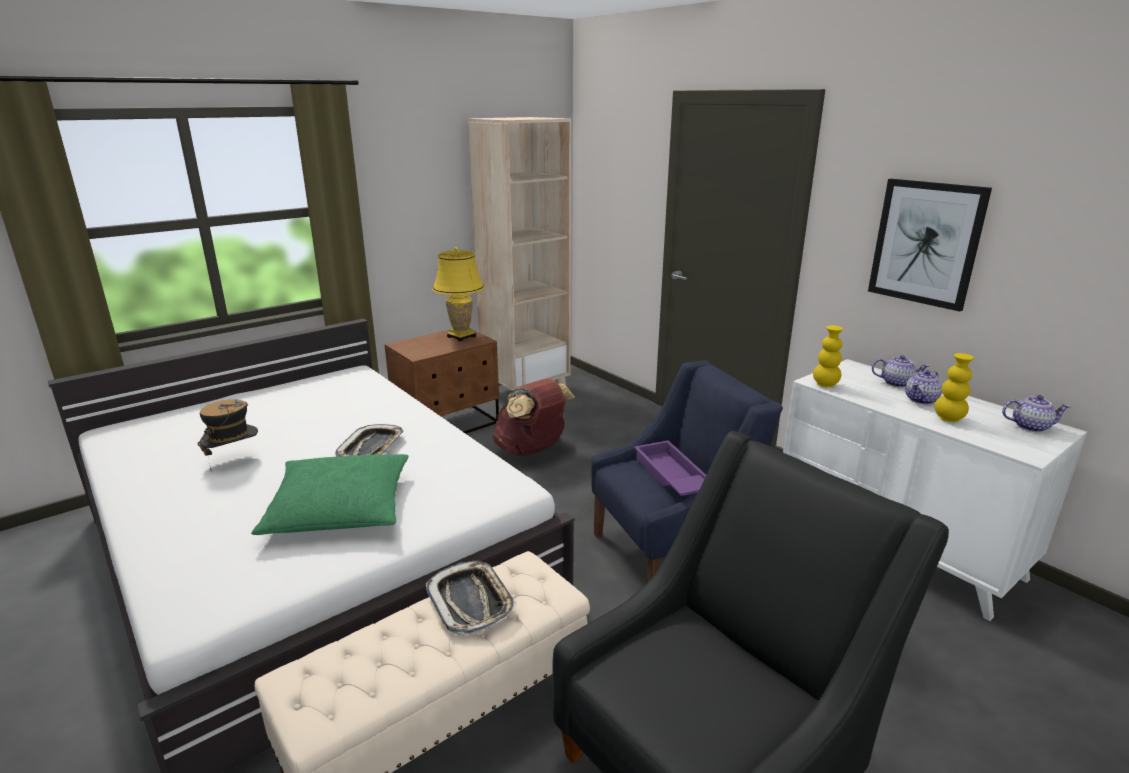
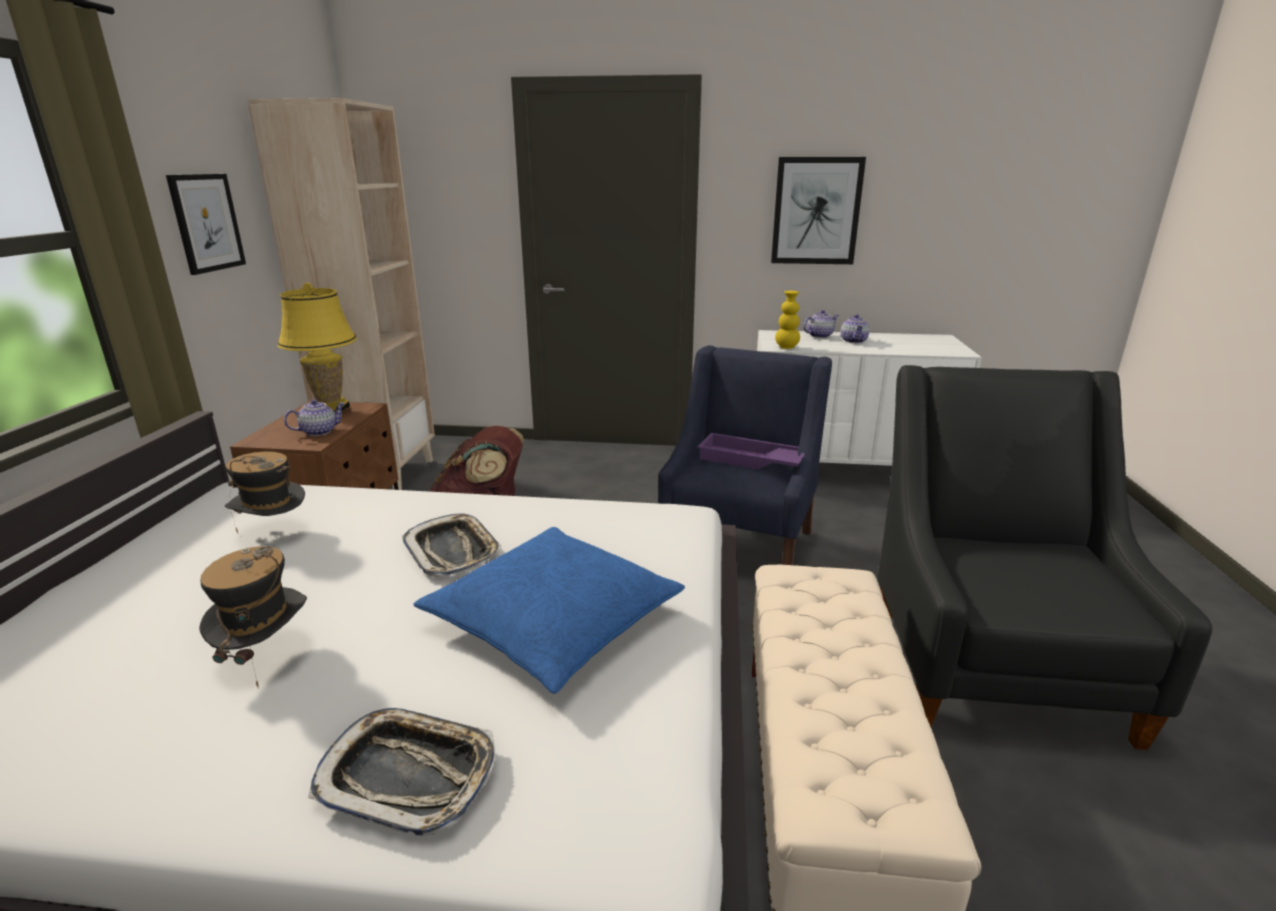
camera: 45 degrees left, 0 degrees up
green pillow [251,454,409,535] -> blue pillow [414,527,685,694]
tray [426,561,517,636] -> tray moved to [308,708,496,836]
yellow vase [934,353,974,422] -> none
teapot [1002,395,1071,432] -> teapot moved to [284,399,346,436]
none -> picture [166,174,246,275]
none -> hat [225,451,305,533]

